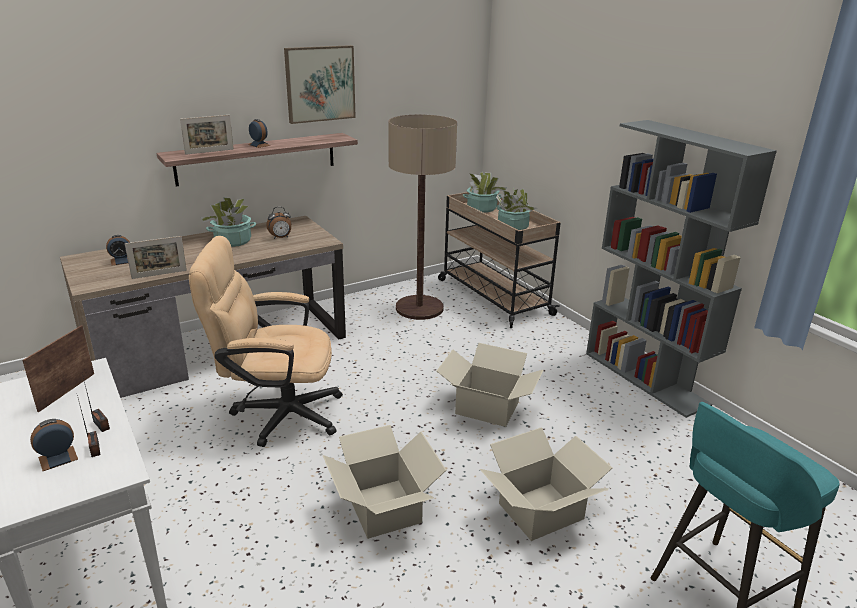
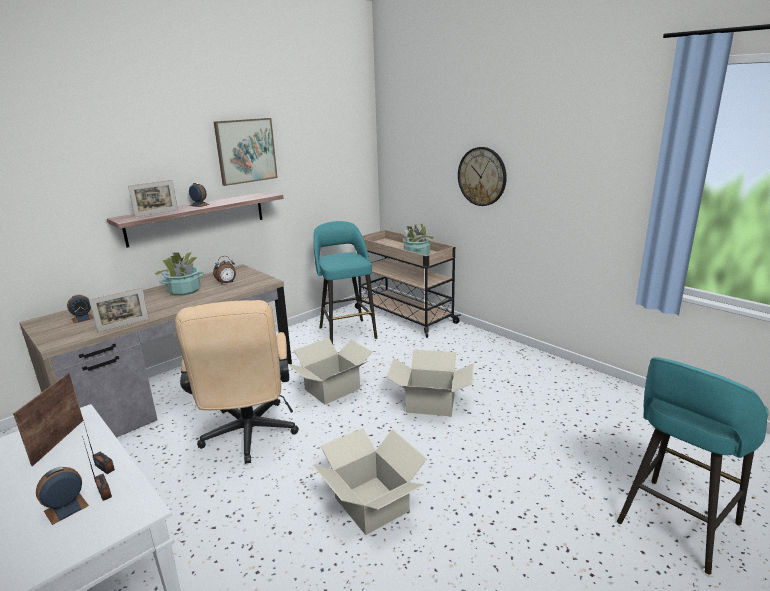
camera: 10 degrees left, 5 degrees down
beige office chair [189,236,343,447] -> beige office chair turned 90 degrees counterclockwise [175,300,299,464]
floor lamp [388,115,457,320] -> turquoise stool [313,221,377,344]
potted plant [462,172,507,213] -> none
cardboard box [480,427,612,541] -> cardboard box moved to [288,338,372,405]
grey bookcase [586,120,777,418] -> none
none -> wall clock [458,147,507,206]

